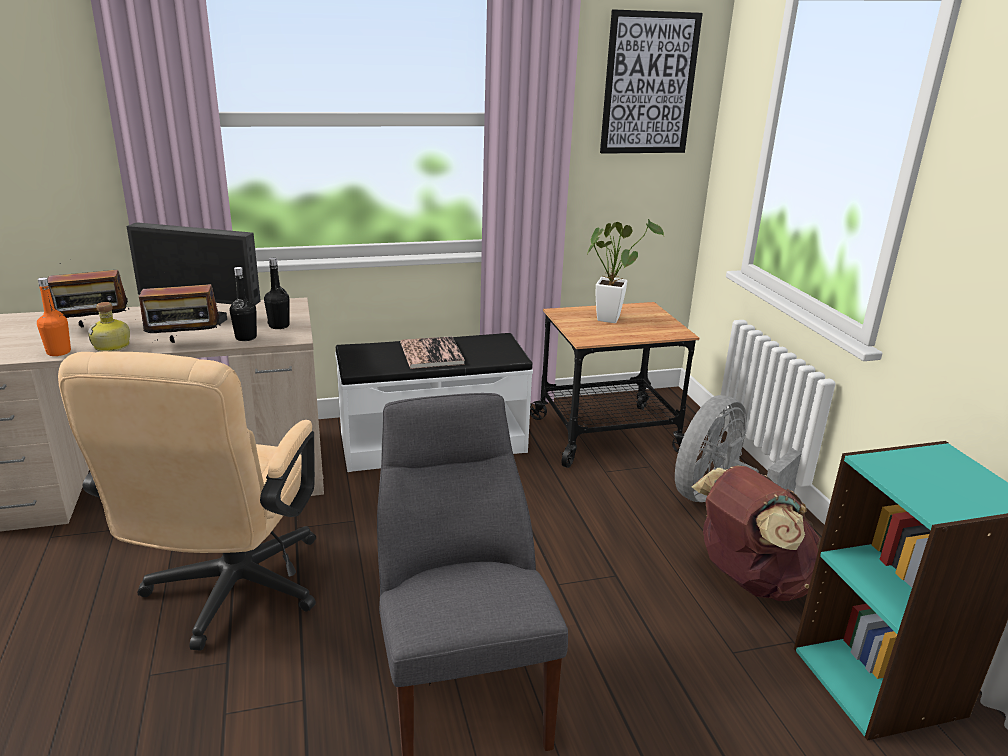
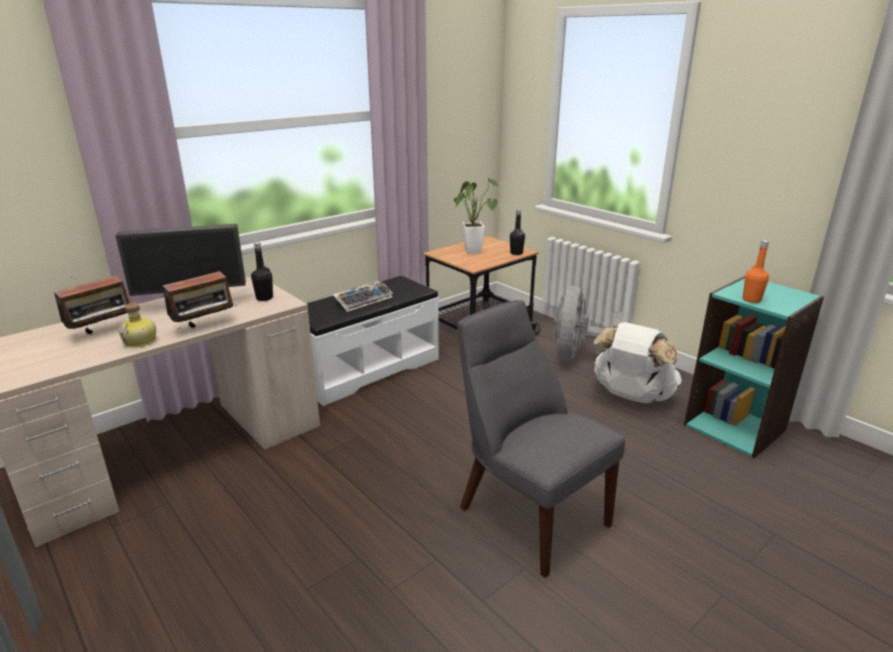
camera: 25 degrees left, 0 degrees up
orange bottle [37,277,71,356] -> orange bottle moved to [743,240,769,303]
beige office chair [58,351,316,651] -> none
black bottle [230,267,257,341] -> black bottle moved to [510,210,525,255]
book [400,336,465,369] -> keyboard [333,281,393,312]
picture [600,9,703,154] -> none
brown backpack [692,465,820,601] -> white backpack [593,322,682,403]

